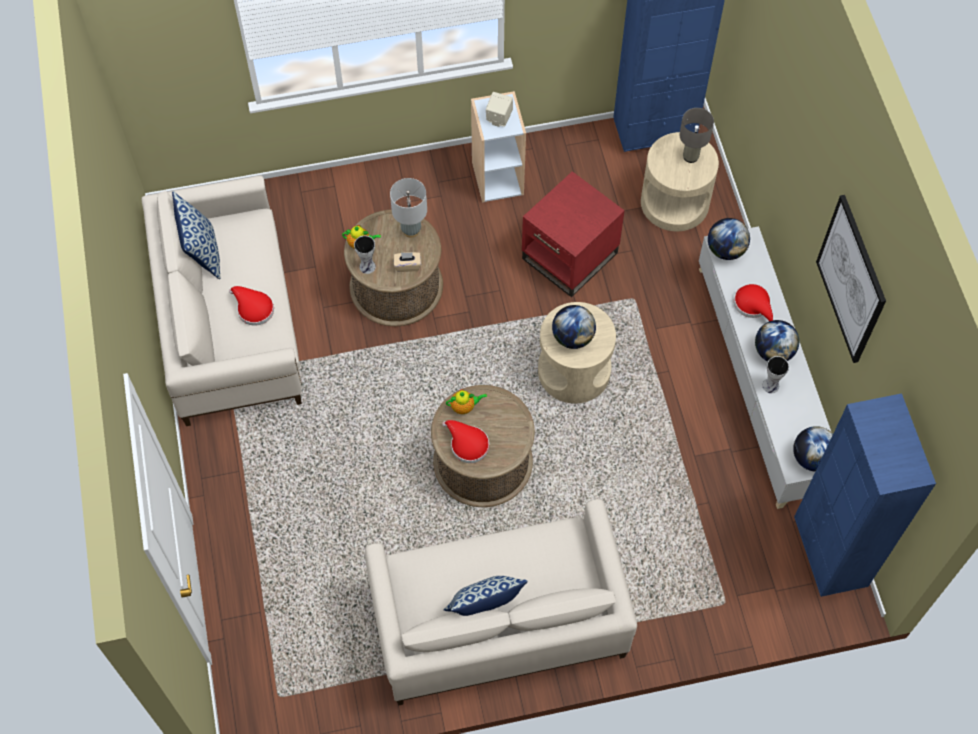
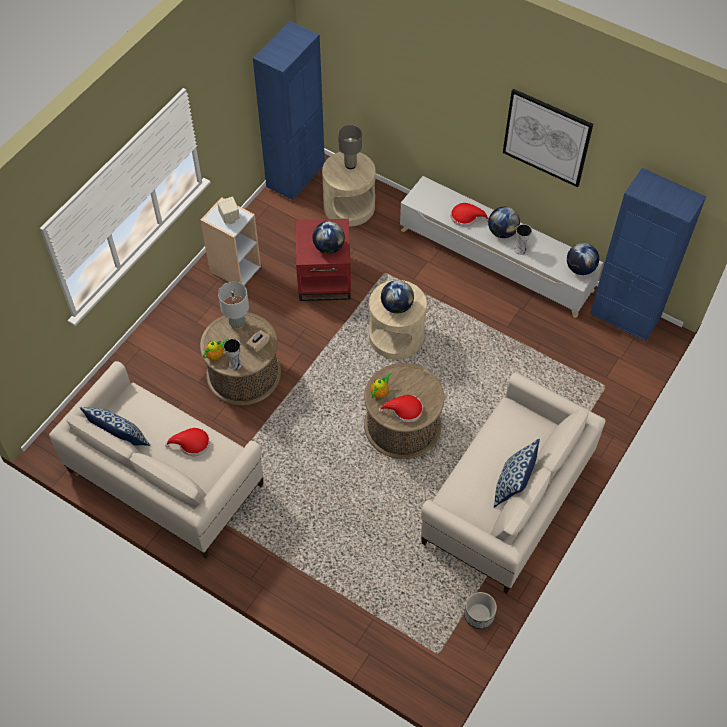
camera: 45 degrees left, 5 degrees down
globe [708,218,750,260] -> globe moved to [313,221,345,254]
none -> planter [464,592,497,629]

